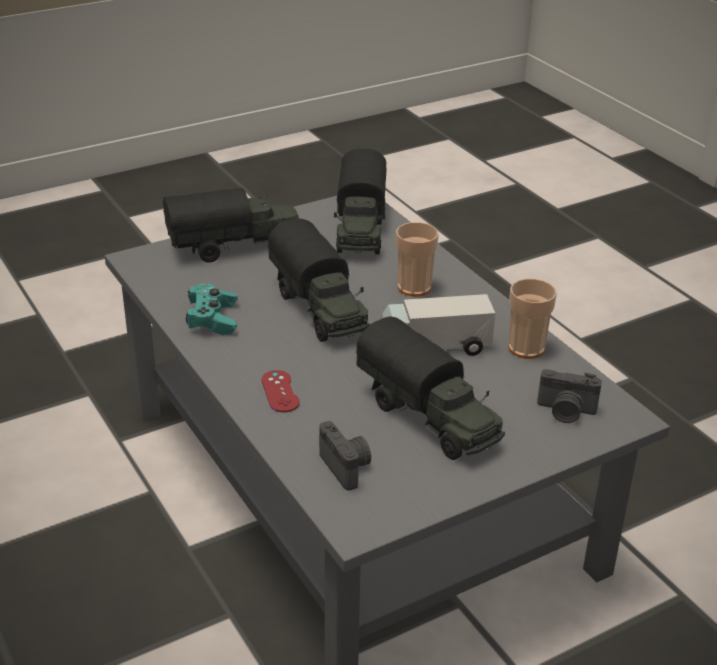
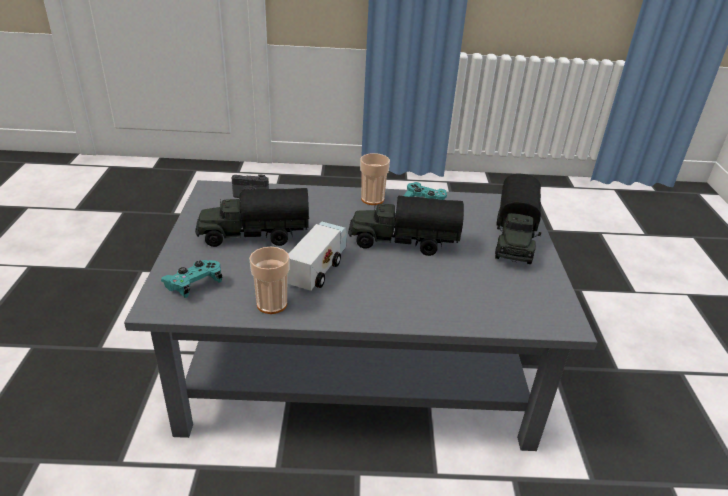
camera: 120 degrees right, 0 degrees up
red game controller [262,370,300,412] -> none
toy truck [334,149,387,254] -> none
cup [396,222,439,297] -> cup moved to [360,153,390,205]
camera [537,369,602,423] -> turquoise game controller [161,260,223,298]

